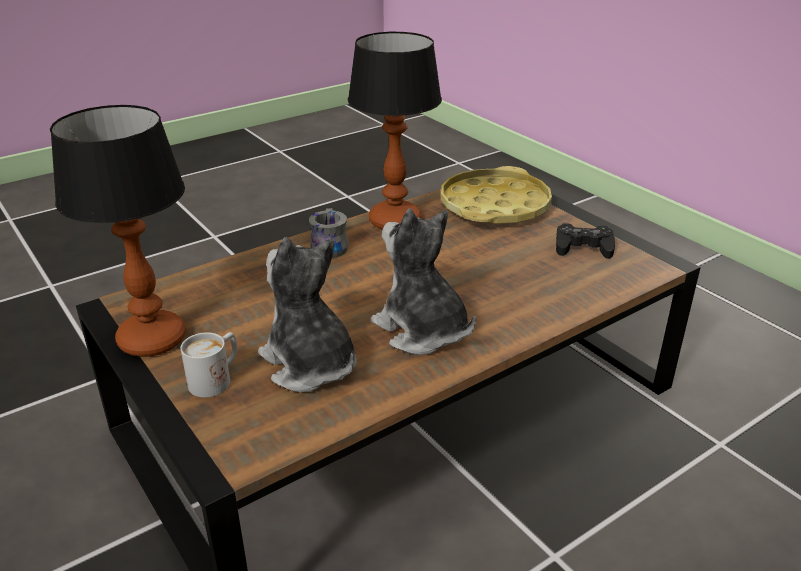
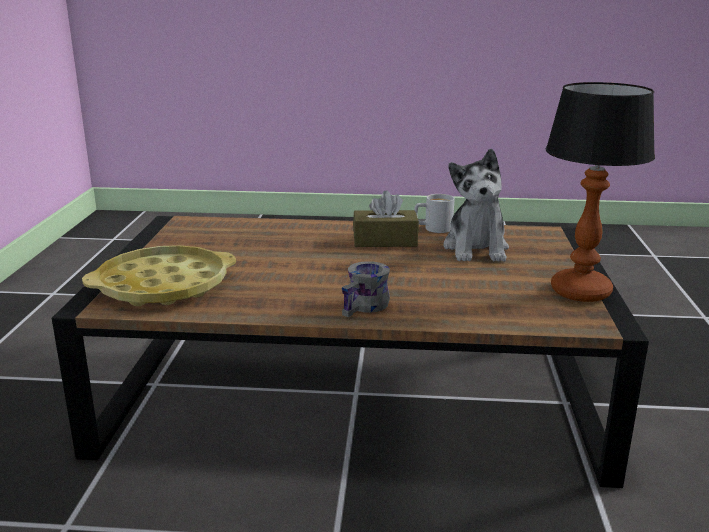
camera: 140 degrees left, 10 degrees down
white mug [181,332,237,398] -> white mug moved to [414,194,455,233]
table lamp [348,32,442,230] -> none
plush toy [371,209,476,355] -> brown tissue box [353,190,419,247]
black game controller [556,223,615,259] -> none

